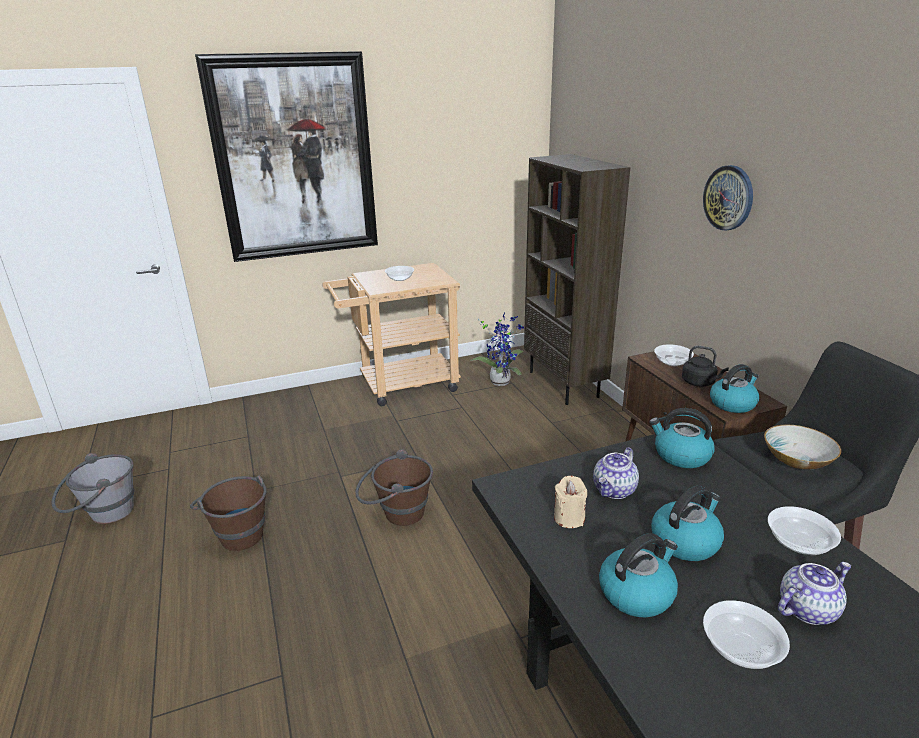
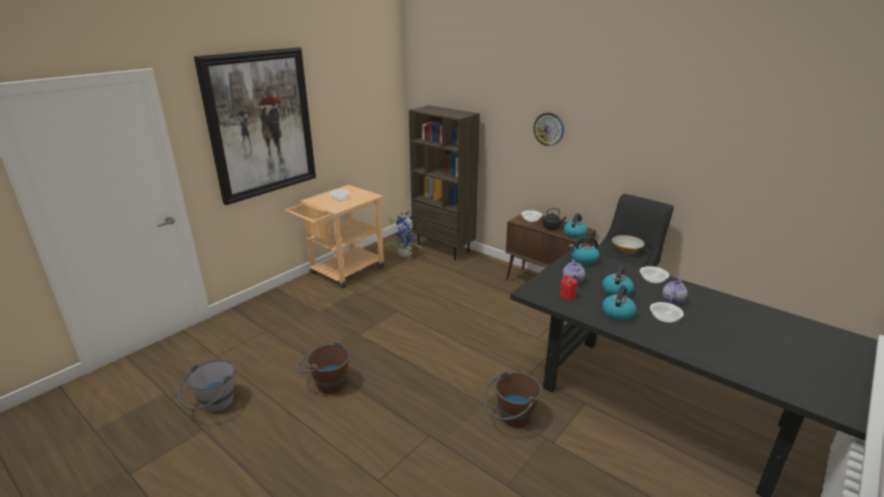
camera: 30 degrees left, 0 degrees up
brown bucket [355,449,433,526] -> brown bucket moved to [483,370,542,428]
beige candle [554,476,587,528] -> red candle [560,276,577,300]

